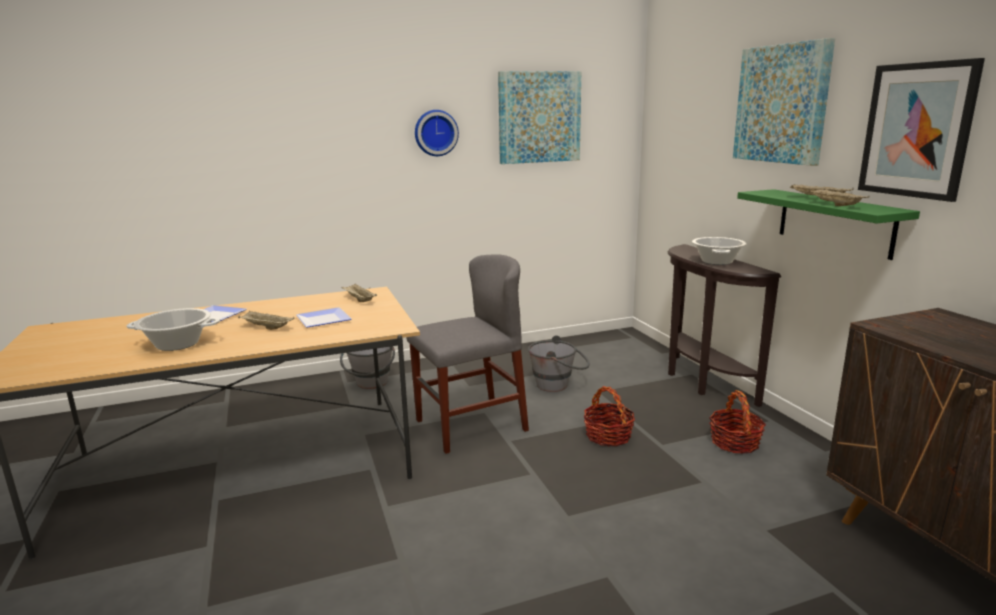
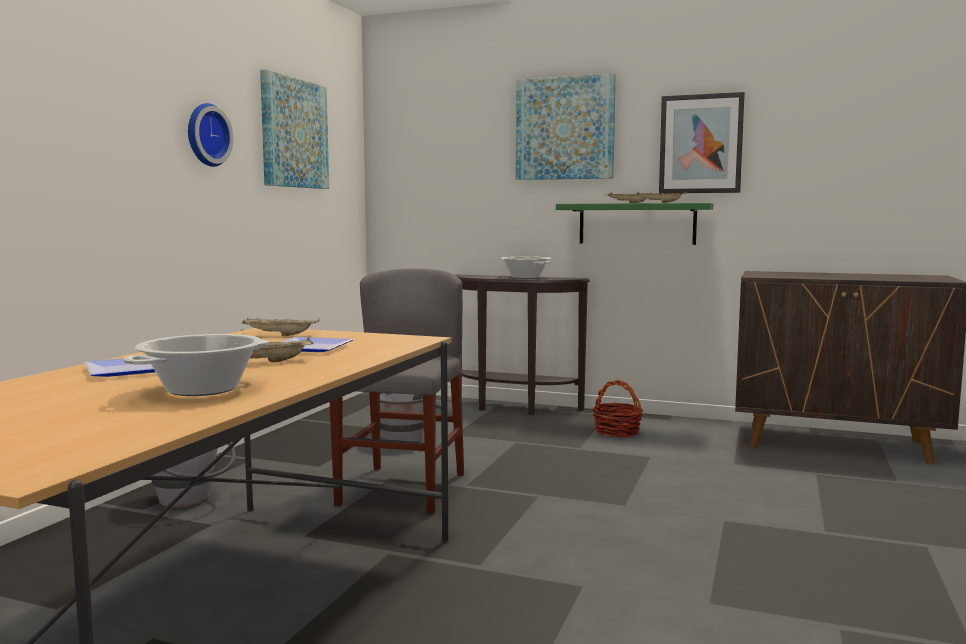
camera: 50 degrees left, 10 degrees down
basket [584,386,635,446] -> none

